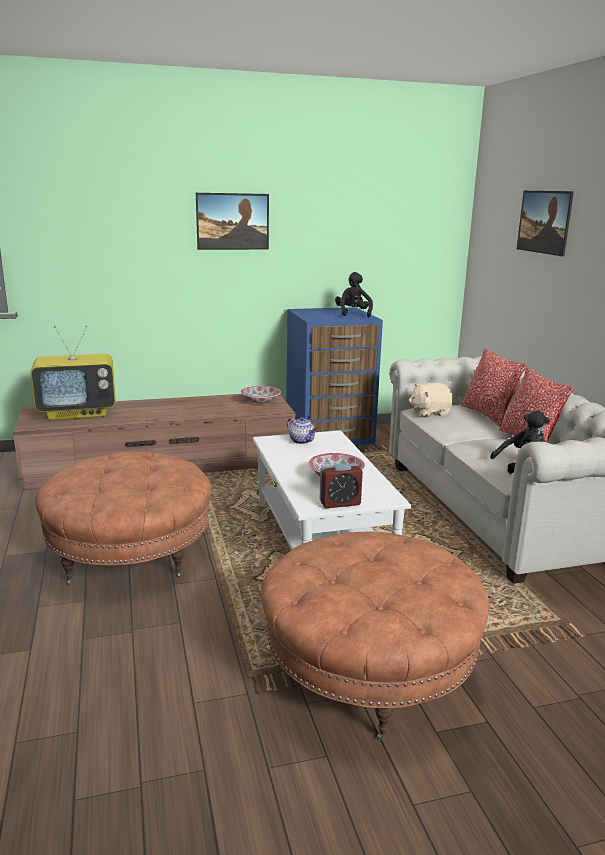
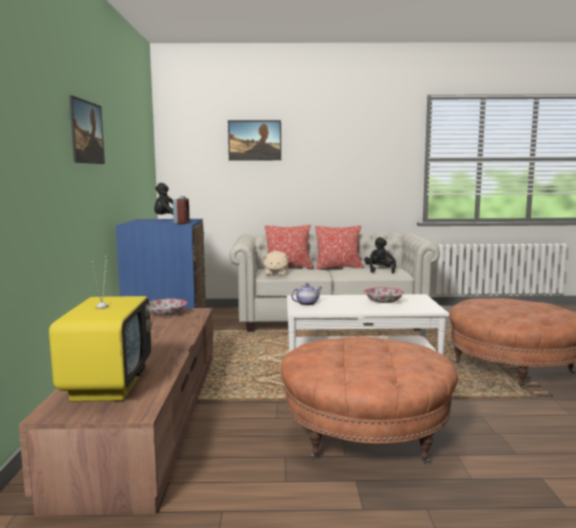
camera: 75 degrees left, 10 degrees down
alarm clock [319,463,363,508] -> alarm clock moved to [173,196,190,224]

